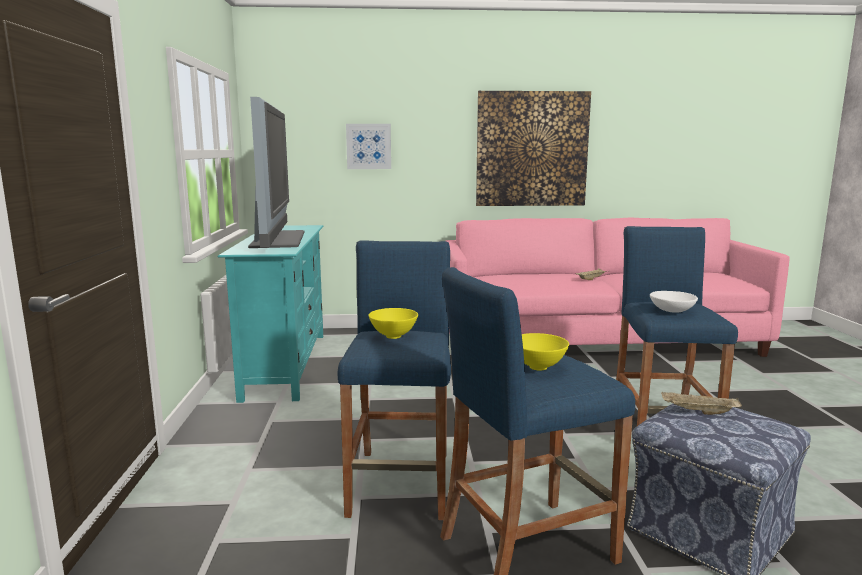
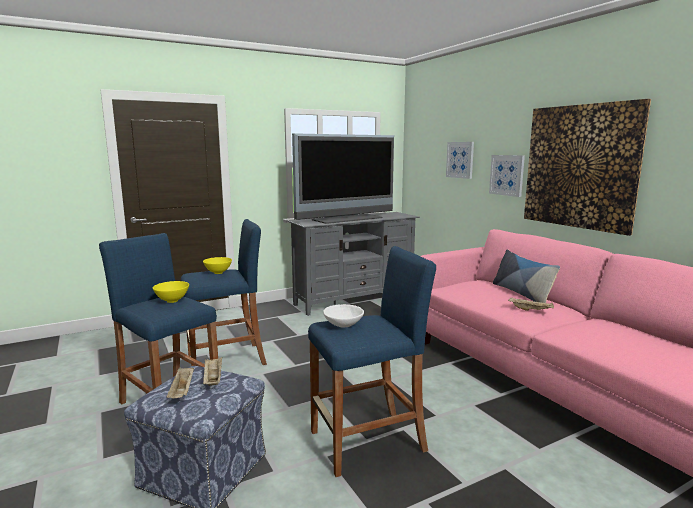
camera: 65 degrees right, 0 degrees up
turquoise tv stand [217,225,324,403] -> grey tv stand [287,212,420,316]
none -> beige tray [166,367,194,398]
none -> picture [489,155,525,197]
none -> pillow [493,249,560,303]

